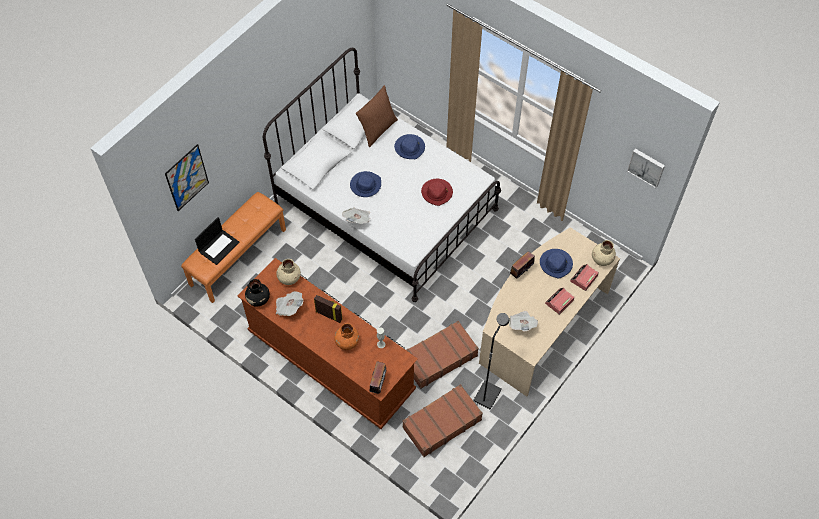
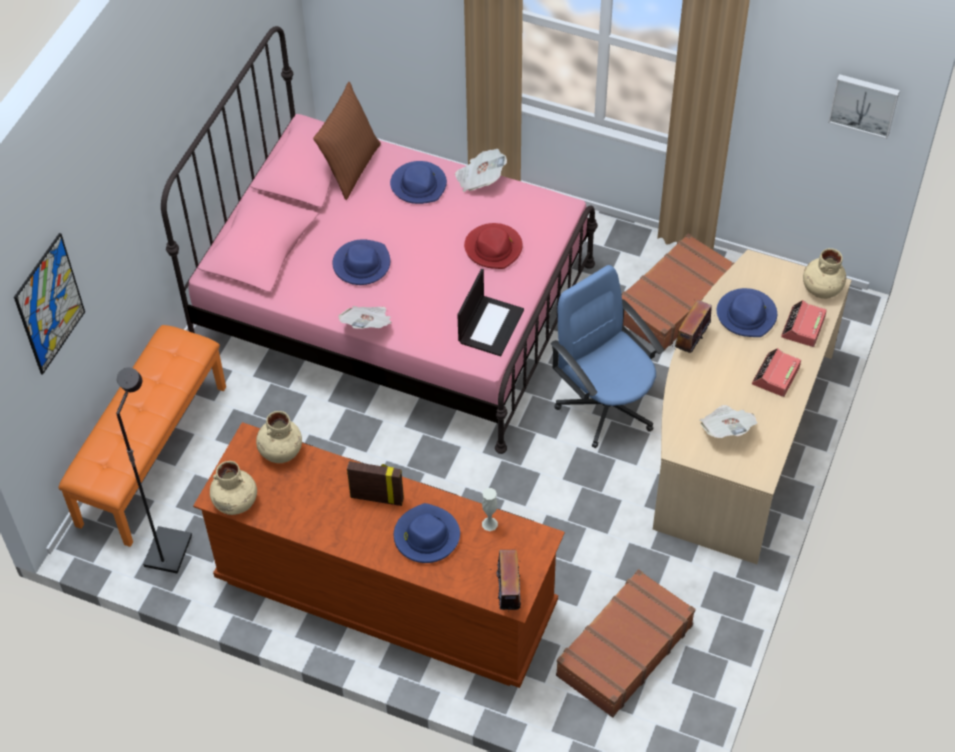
camera: 15 degrees left, 5 degrees down
laptop [195,217,240,265] -> laptop moved to [457,269,524,356]
black vase [245,279,270,306] -> beige vase [210,461,257,515]
white bed [263,48,501,302] -> pink bed [161,26,598,454]
newspaper [276,291,303,316] -> newspaper moved to [455,149,507,192]
orange vase [334,323,359,350] -> blue hat [394,503,460,563]
brown suitcase [406,321,479,389] -> brown suitcase moved to [622,233,734,352]
black floor lamp [473,313,509,410] -> black floor lamp moved to [116,367,192,574]
none -> blue office chair [551,265,664,448]

